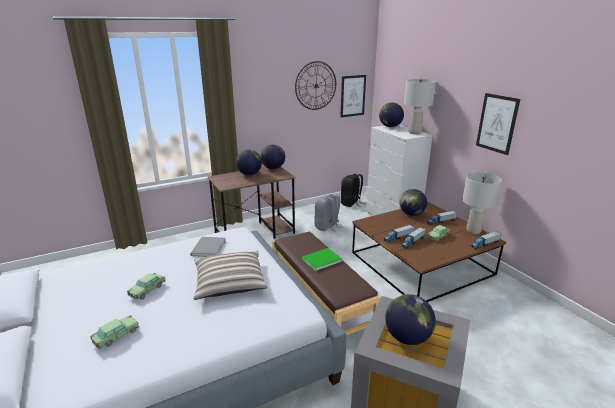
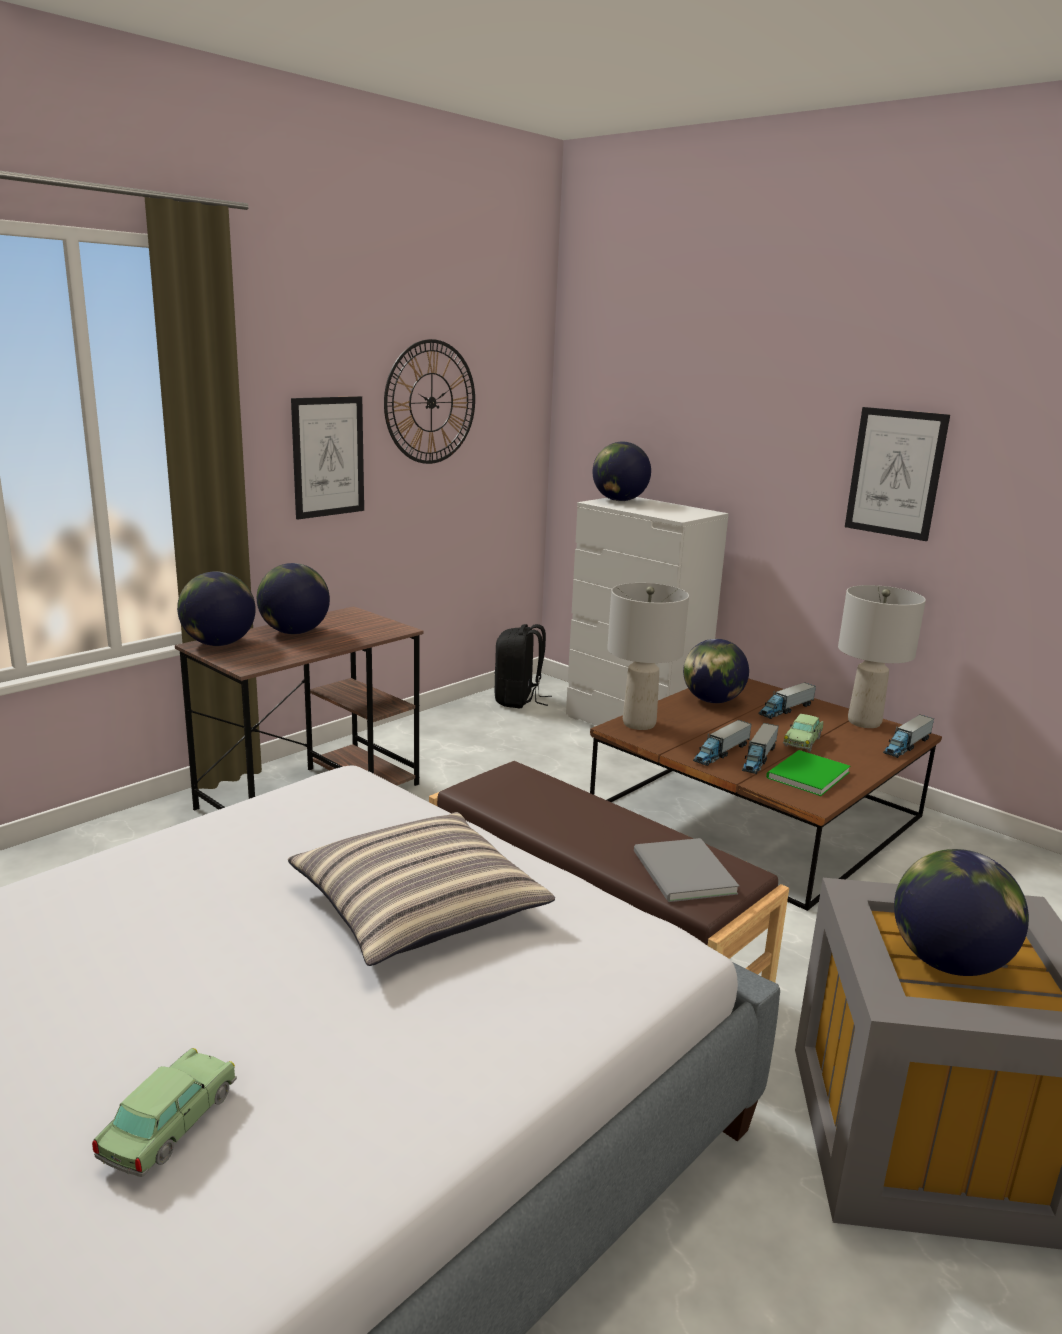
camera: 20 degrees left, 5 degrees down
toy car [127,273,165,300] -> none
grey book [190,237,226,257] -> grey book moved to [634,838,739,902]
globe [261,144,285,169] -> globe moved to [177,571,256,646]
green book [301,248,342,271] -> green book moved to [766,750,850,796]
grey backpack [315,194,342,233] -> none
picture [341,75,366,117] -> picture moved to [291,396,364,520]
grey table lamp [404,79,436,134] -> grey table lamp moved to [607,583,689,730]

